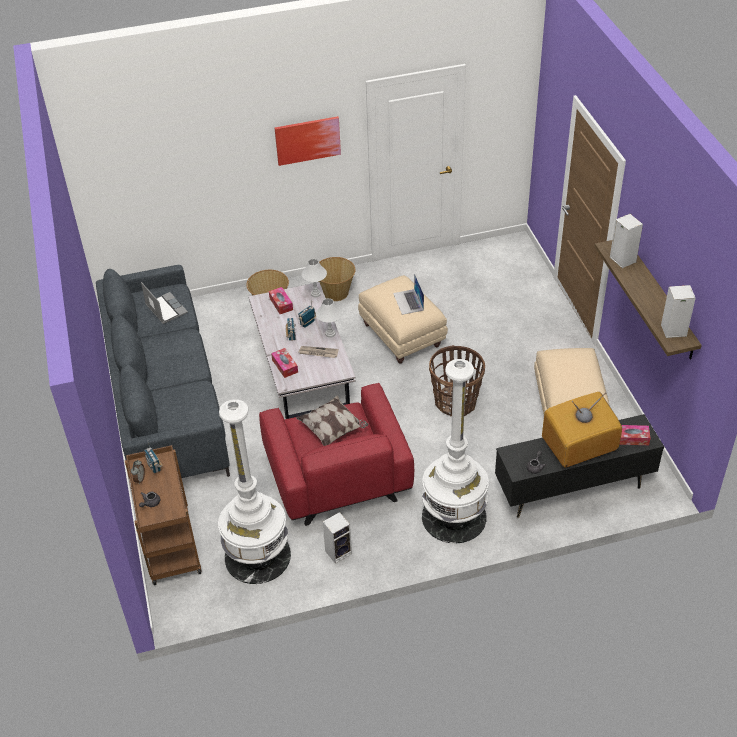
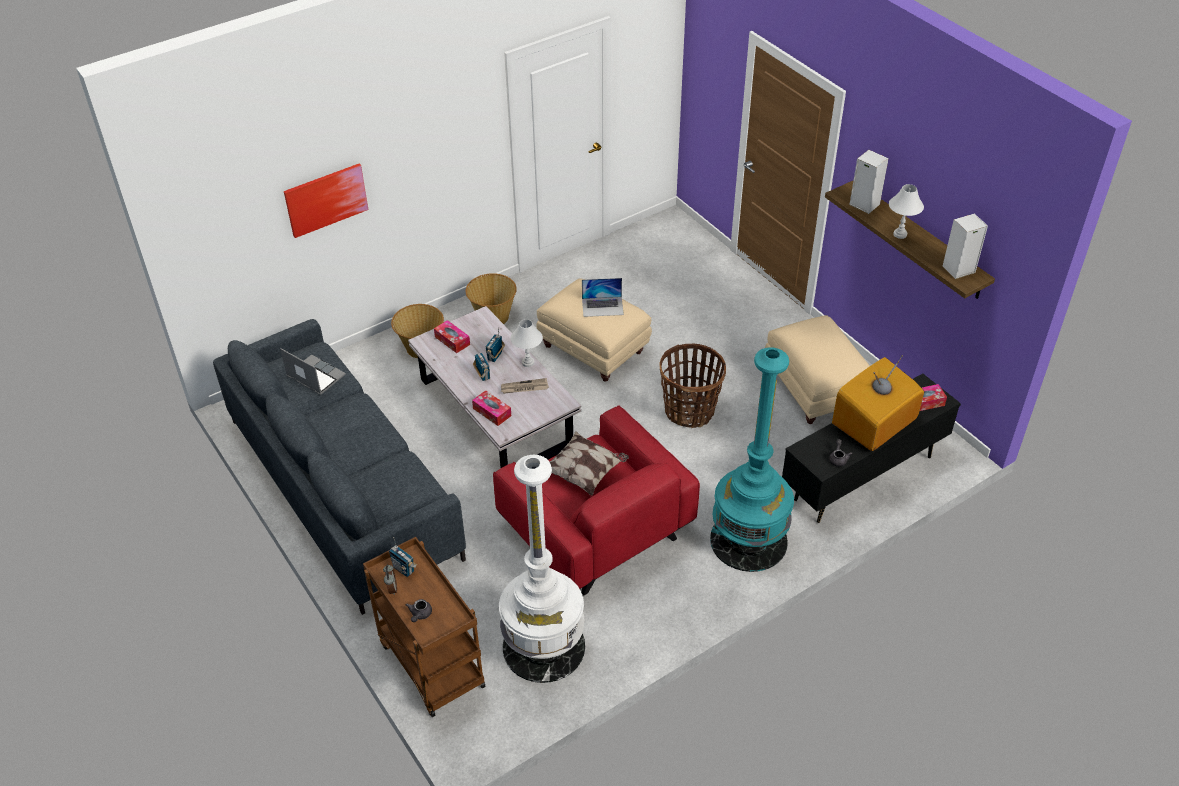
camera: 20 degrees left, 0 degrees up
picture [275,116,341,166] -> picture moved to [284,164,368,238]
white table lamp [302,259,327,297] -> white table lamp moved to [889,184,924,239]
speaker [323,512,352,564] -> none
laptop [393,273,424,315] -> laptop turned 60 degrees counterclockwise [582,278,624,317]
white floor lamp [422,359,489,543] -> turquoise floor lamp [710,347,794,572]

